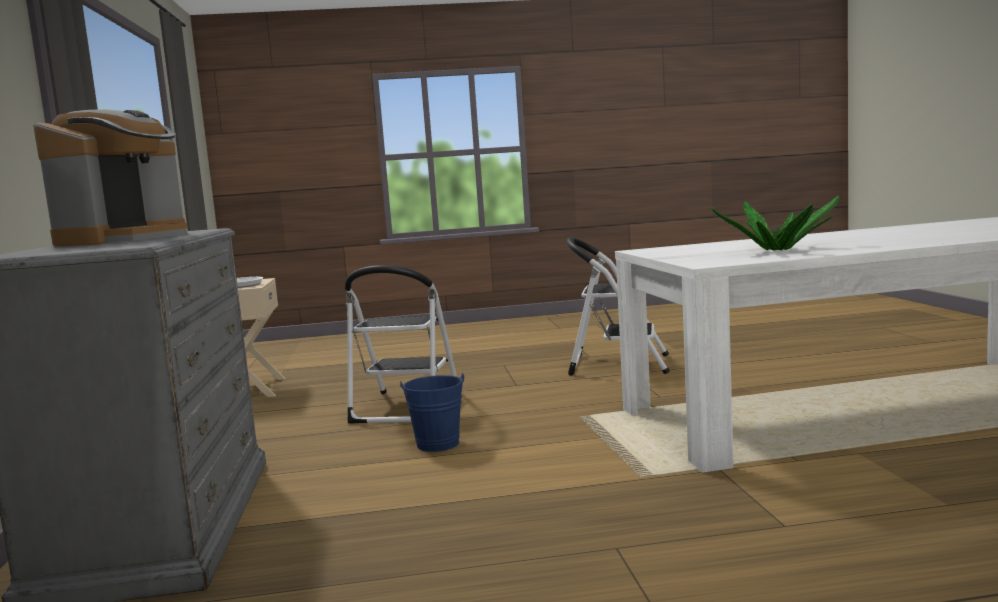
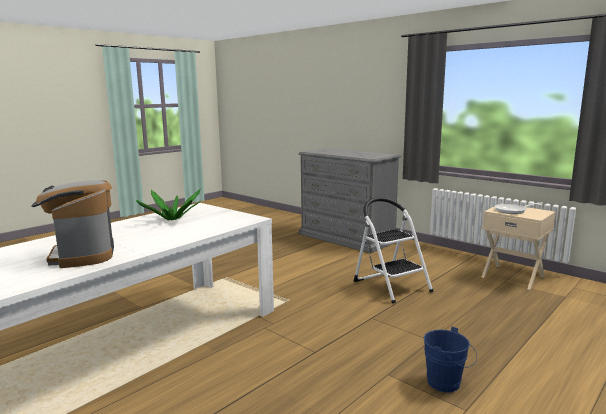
camera: 140 degrees right, 5 degrees up
coffee machine [33,109,188,246] -> coffee machine moved to [31,180,114,268]
blue bucket [400,373,464,452] -> blue bucket moved to [424,327,477,393]
step ladder [566,237,670,376] -> none

